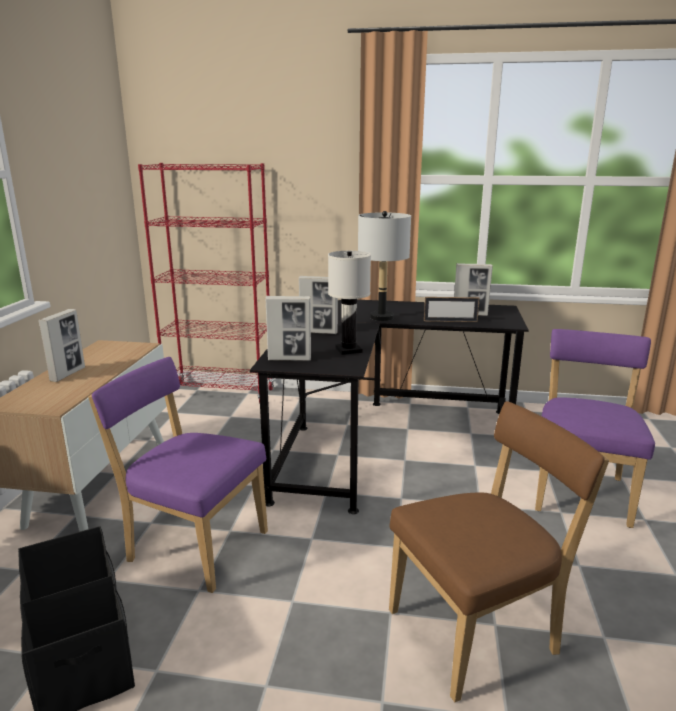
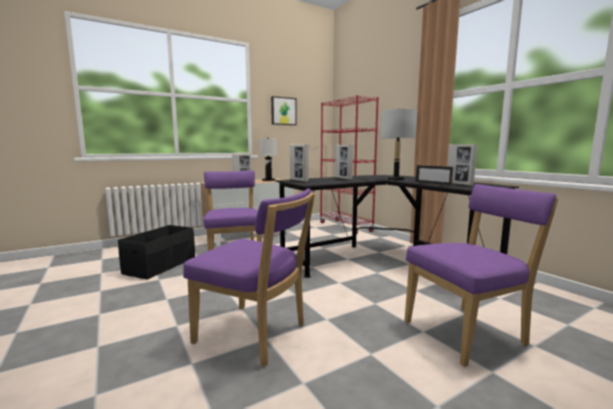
camera: 50 degrees right, 10 degrees down
white table lamp [328,251,371,355] -> white table lamp moved to [259,138,277,181]
brown chair [389,401,609,702] -> purple chair [183,188,315,367]
none -> picture [271,96,297,125]

